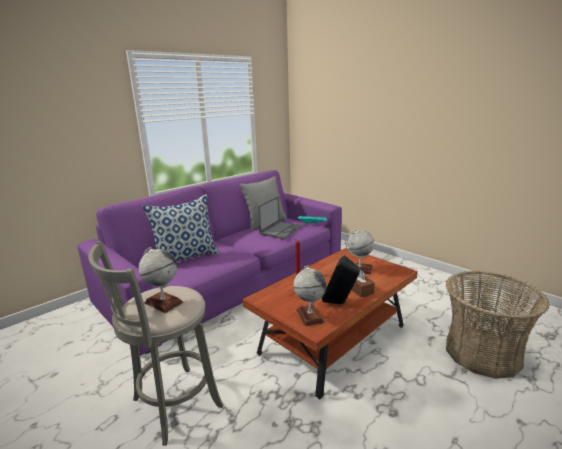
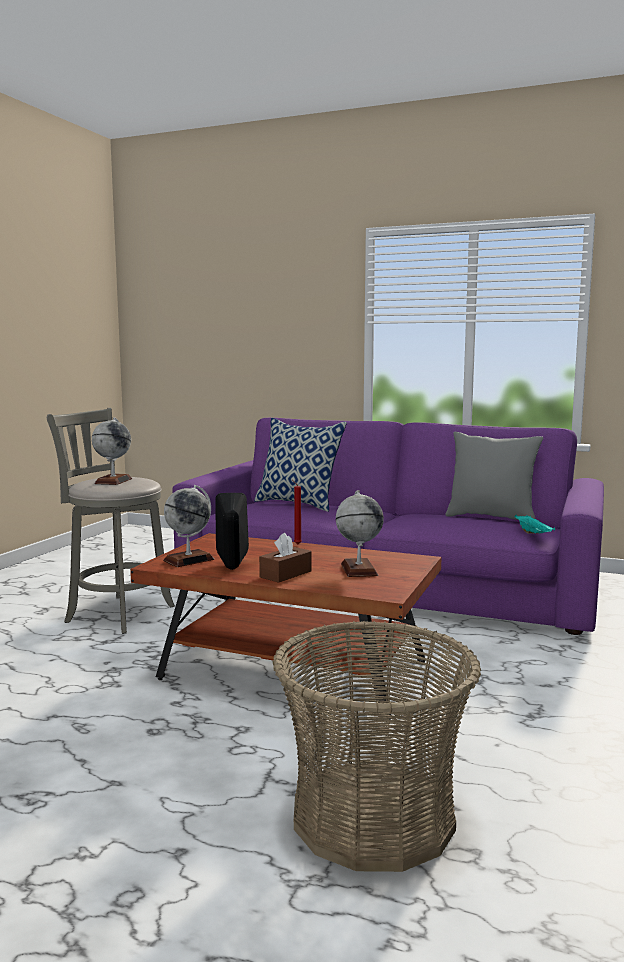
camera: 65 degrees right, 10 degrees down
laptop [258,196,302,239] -> none

